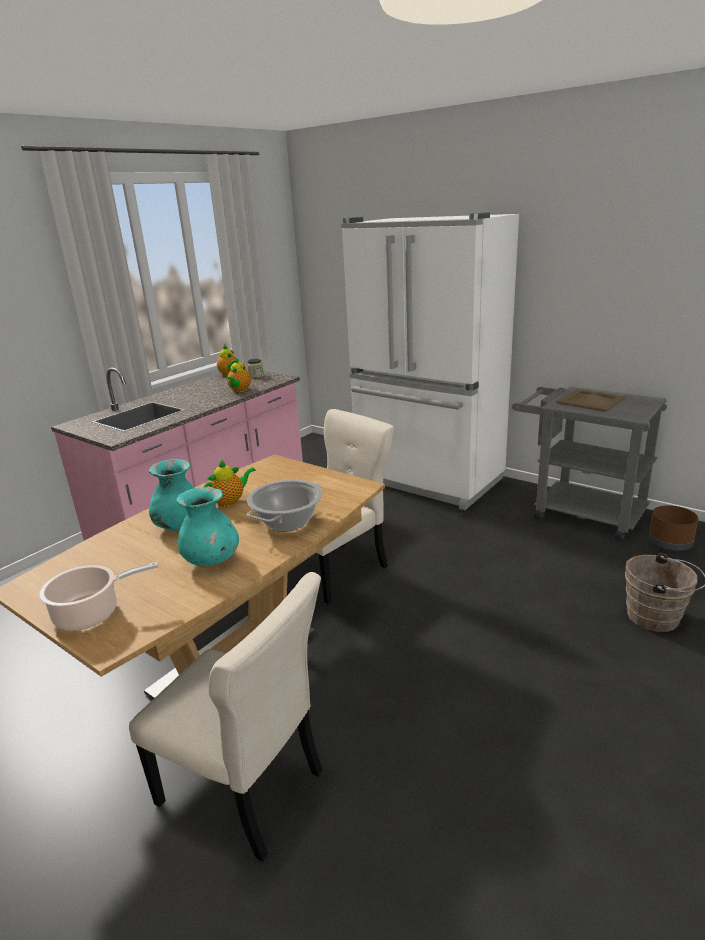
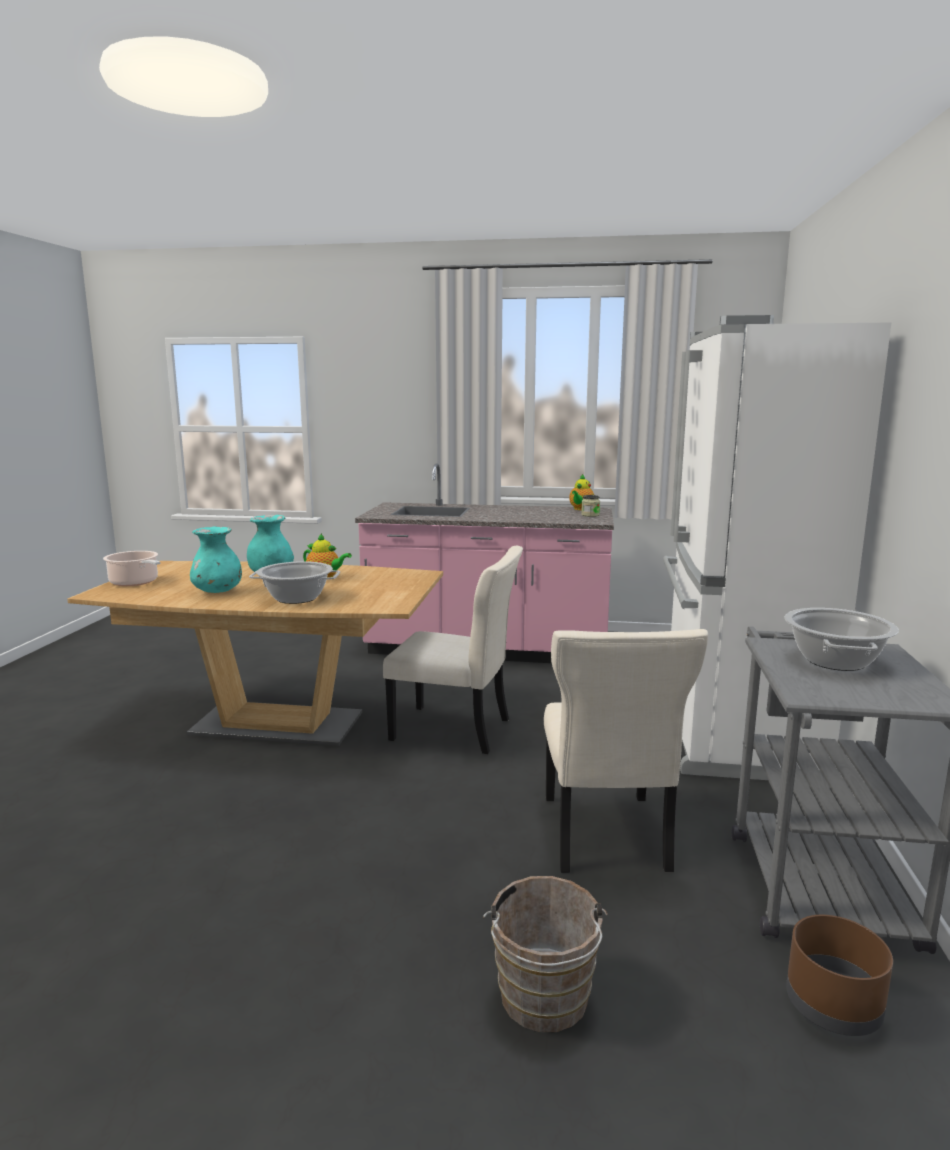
camera: 60 degrees right, 10 degrees down
beige chair [129,572,323,862] -> beige chair moved to [544,629,708,873]
teapot [227,358,251,392] -> none
beige tray [556,389,626,412] -> cooking pot [785,608,899,671]

